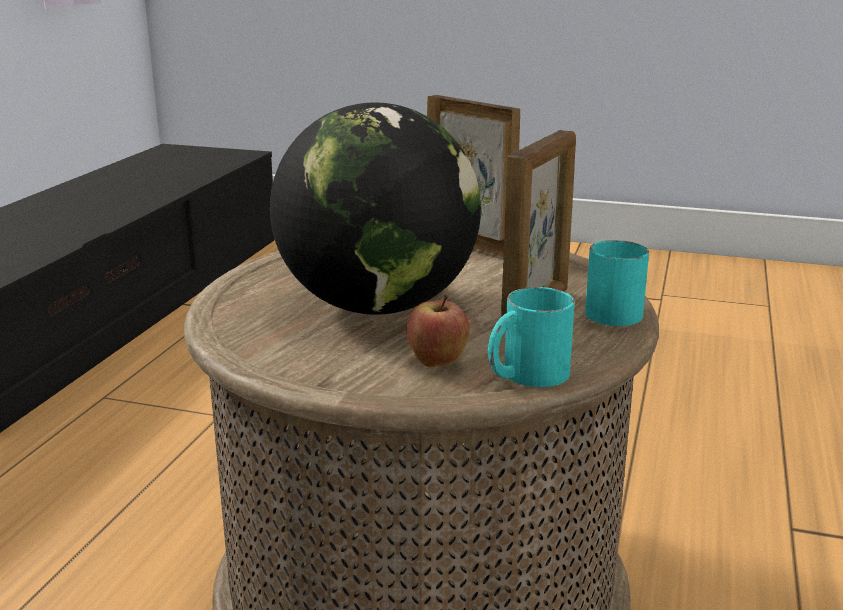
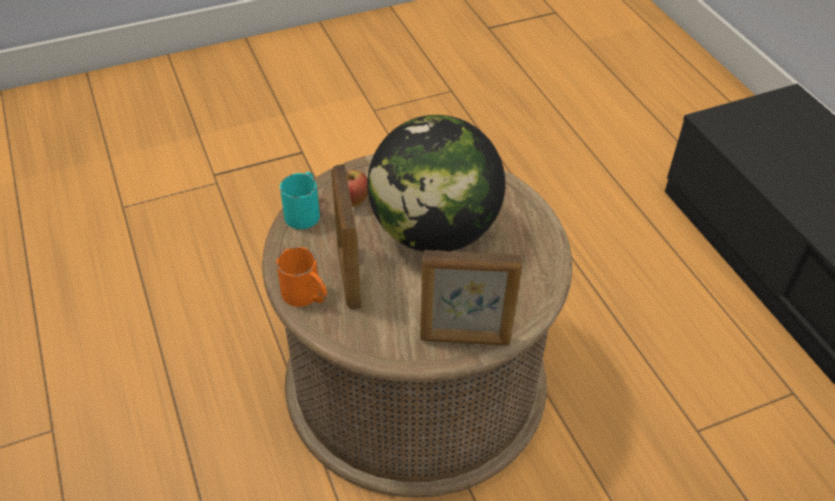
camera: 140 degrees right, 25 degrees up
turquoise mug [585,240,649,326] -> orange mug [276,247,327,307]

